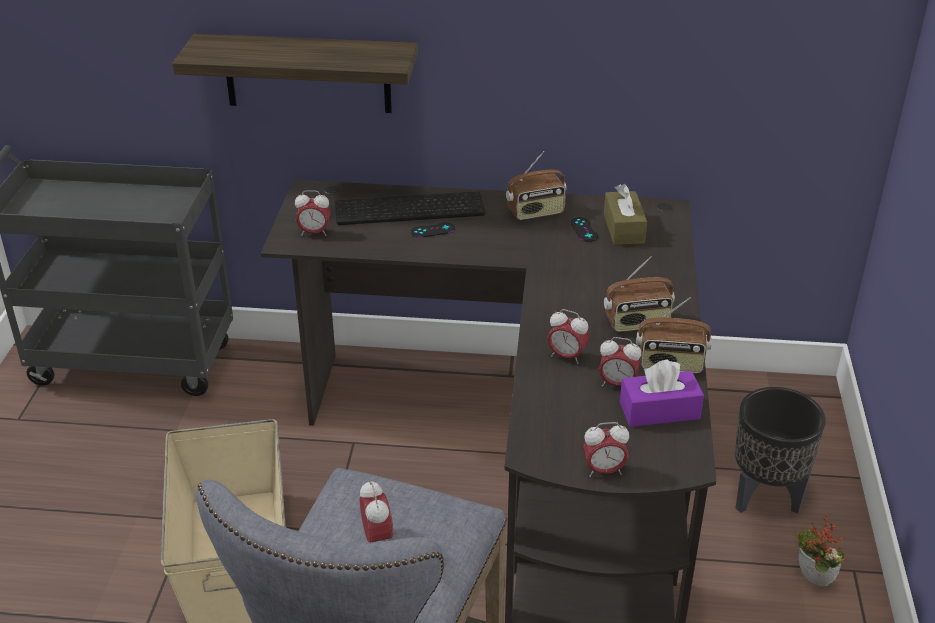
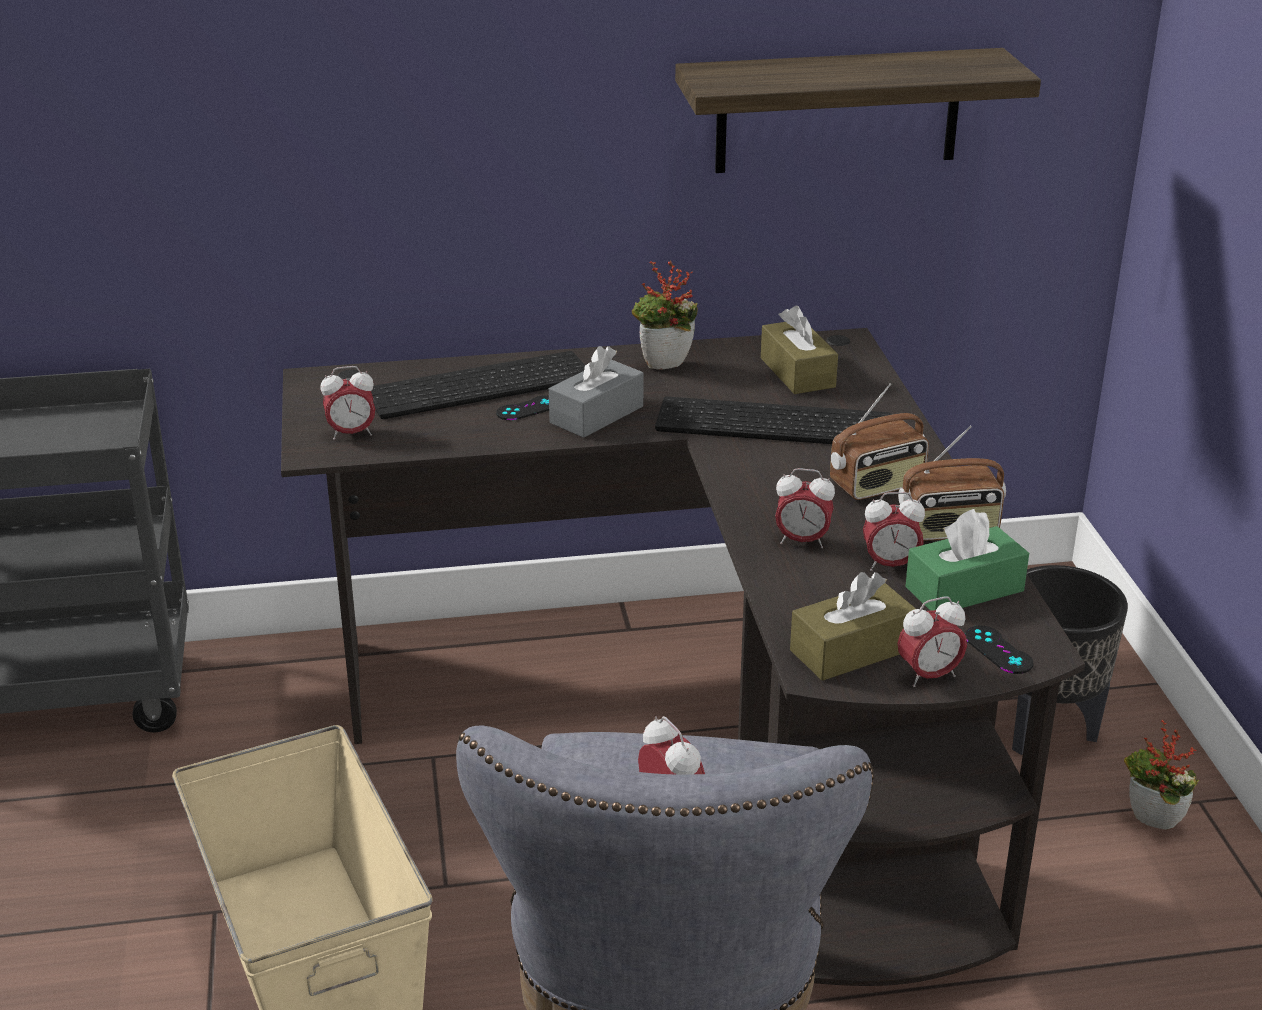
camera: 15 degrees left, 5 degrees down
shelf [172,34,418,113] -> shelf moved to [675,48,1041,173]
radio [506,151,566,220] -> potted plant [632,261,698,369]
black game controller [570,217,598,242] -> black game controller moved to [965,625,1033,674]
purple tissue box [620,359,704,427] -> green tissue box [905,509,1029,611]
none -> grey tissue box [549,346,643,438]
none -> keyboard [655,397,891,444]
none -> brown tissue box [790,572,916,681]

